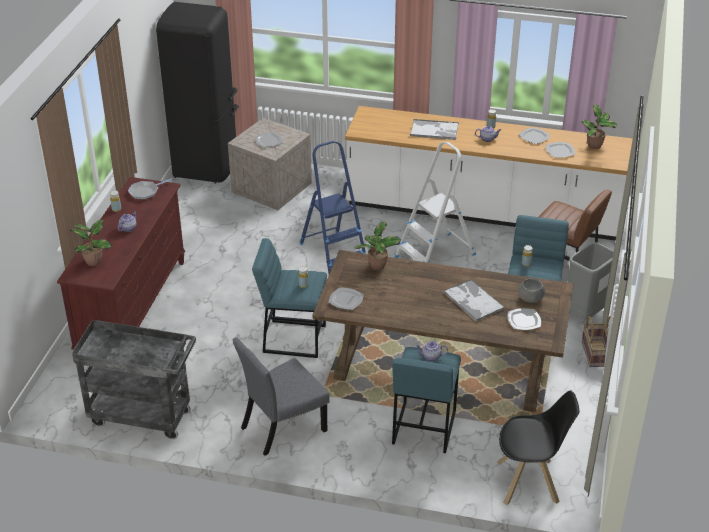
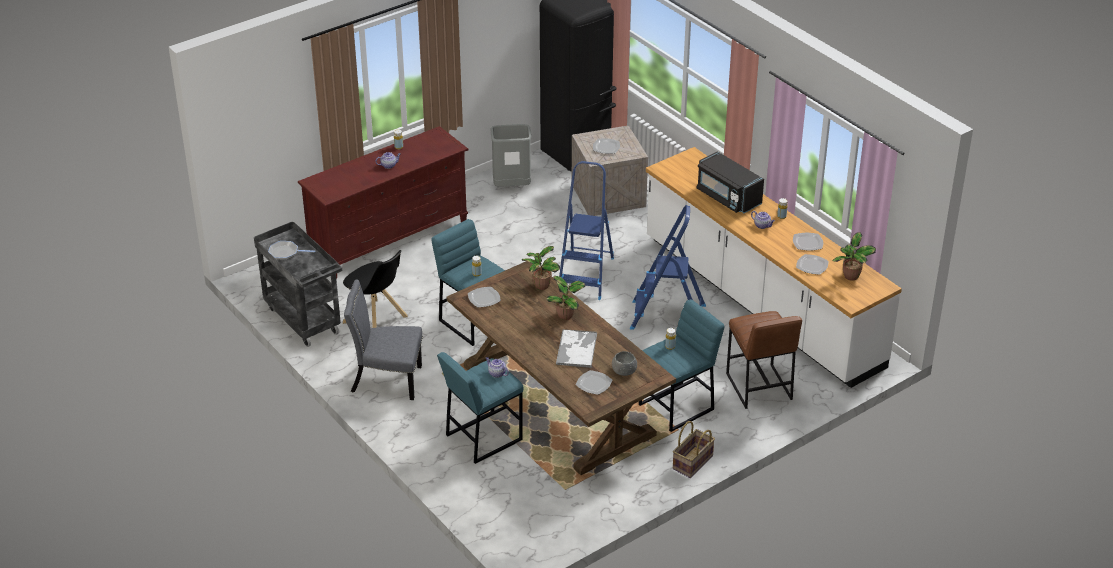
camera: 40 degrees right, 0 degrees up
potted plant [70,220,111,266] -> potted plant moved to [546,276,585,320]
frying pan [128,179,172,200] -> frying pan moved to [268,241,315,260]
white step ladder [394,142,476,263] -> blue step ladder [630,205,706,330]
tray [410,119,459,140] -> black microwave [696,151,764,213]
black chair [497,391,580,505] -> black chair moved to [343,250,408,328]
grey trash can [567,242,614,320] -> grey trash can moved to [490,124,532,186]

